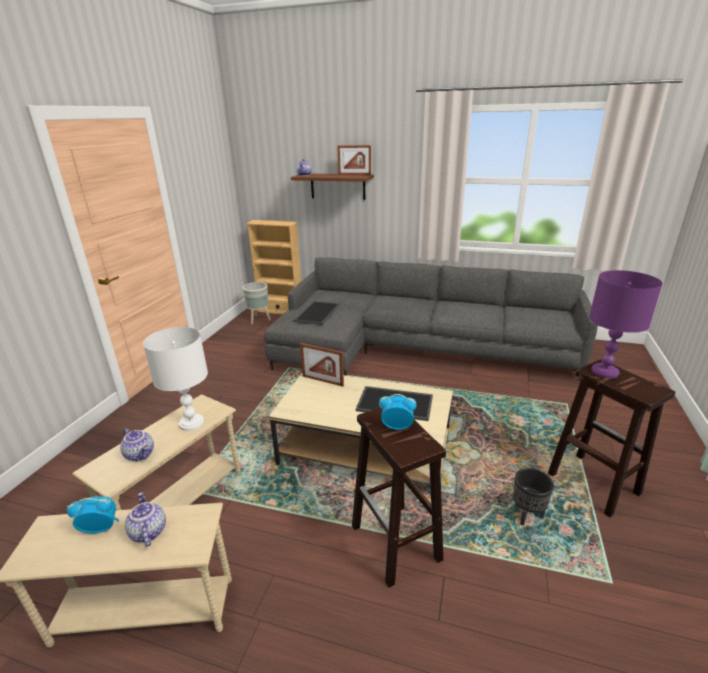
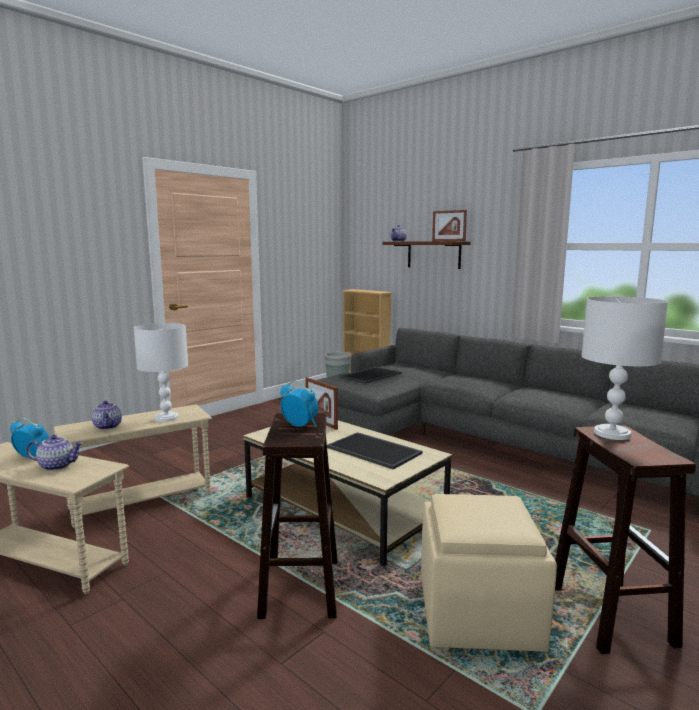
camera: 25 degrees right, 15 degrees down
teapot [125,492,166,547] -> teapot turned 90 degrees clockwise [26,435,83,471]
black planter [513,468,554,526] -> beige ottoman [422,494,557,652]
purple table lamp [589,270,663,378] -> white table lamp [581,296,668,440]

